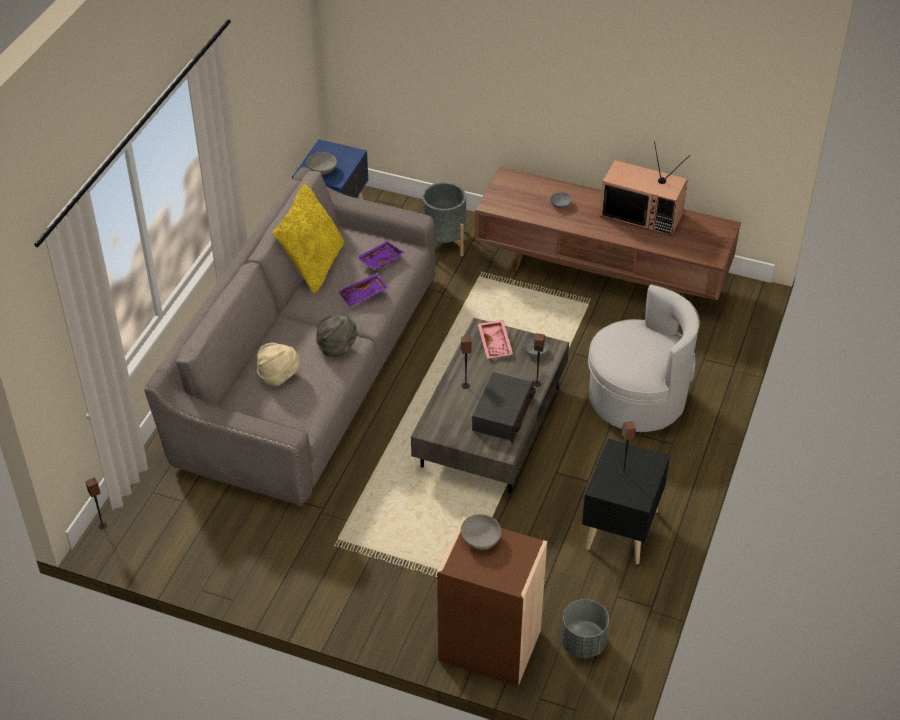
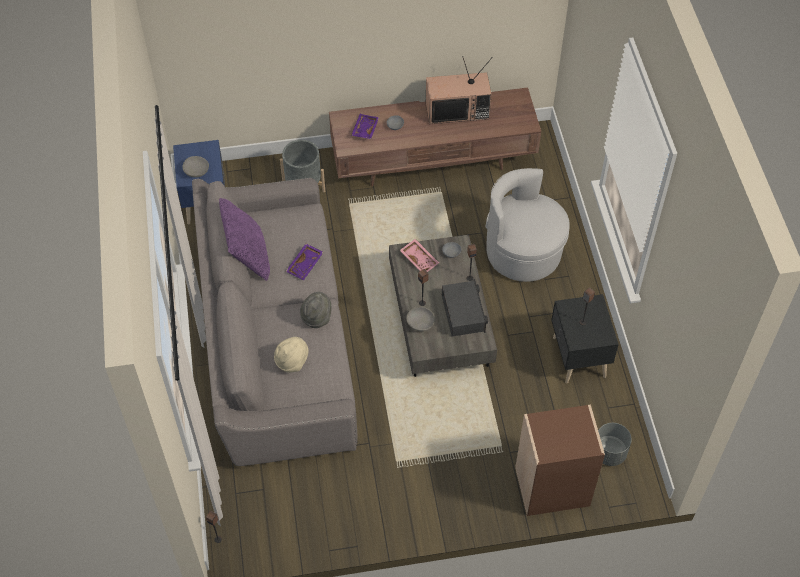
camera: 30 degrees left, 10 degrees up
yellow pillow [273,184,344,293] -> purple pillow [219,198,270,281]
purple tray [356,241,405,270] -> purple tray moved to [351,114,379,139]
grey bowl [461,514,501,550] -> grey bowl moved to [406,307,435,331]
white armchair [588,284,700,433] -> white armchair turned 105 degrees counterclockwise [486,168,570,282]

